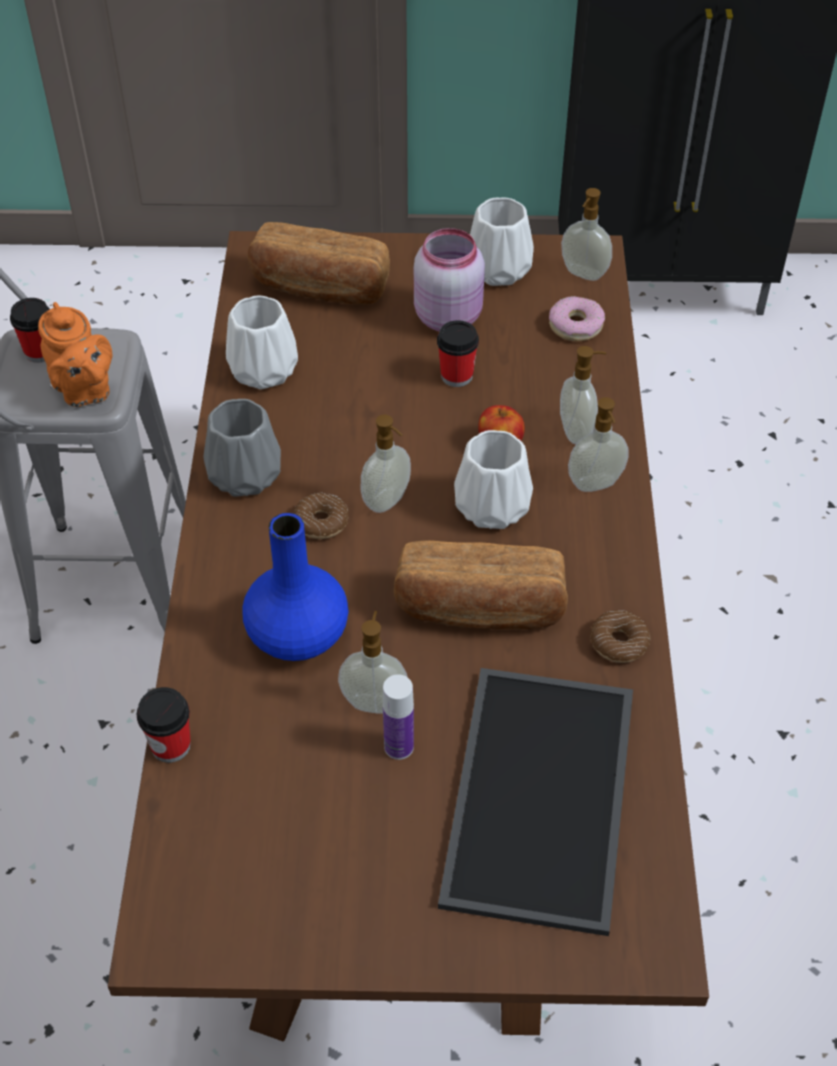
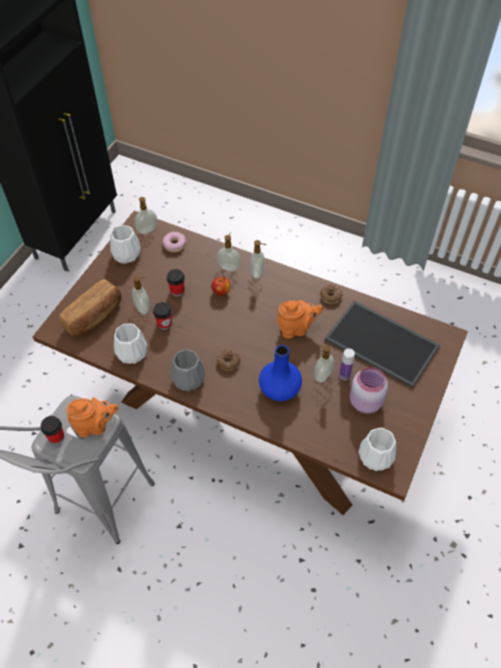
camera: 65 degrees left, 5 degrees up
cup [136,687,191,763] -> cup moved to [153,302,172,330]
soap dispenser [361,415,411,513] -> soap dispenser moved to [132,276,150,314]
bread [394,540,568,629] -> orange teapot [277,300,323,339]
pink jar [414,228,485,332] -> pink jar moved to [350,367,388,413]
white vase [454,430,533,529] -> white vase moved to [358,428,396,471]

